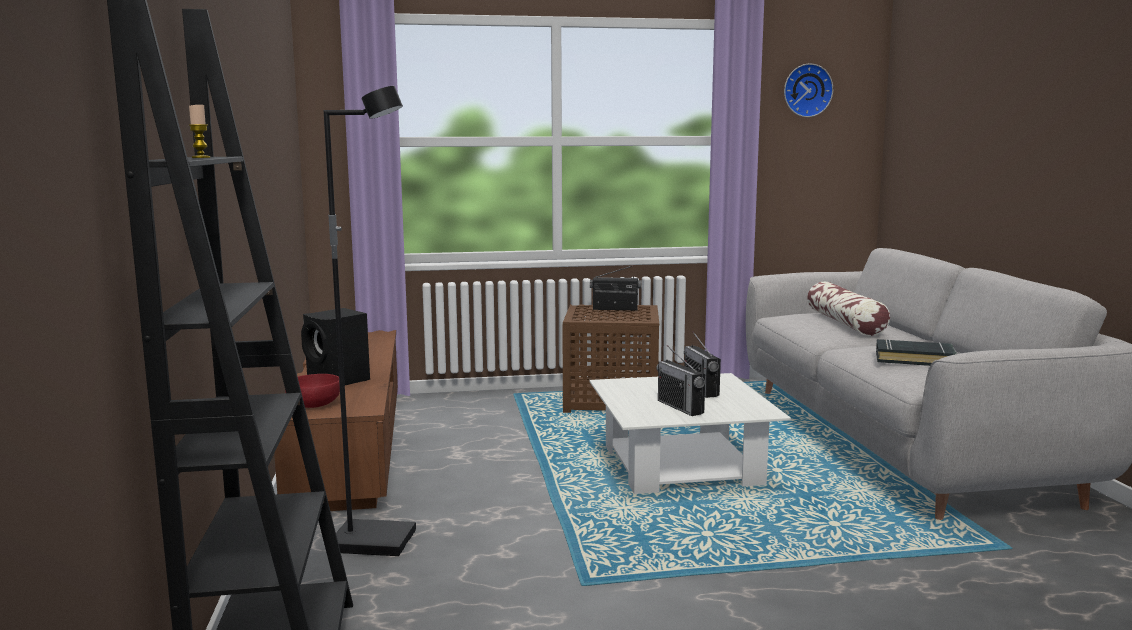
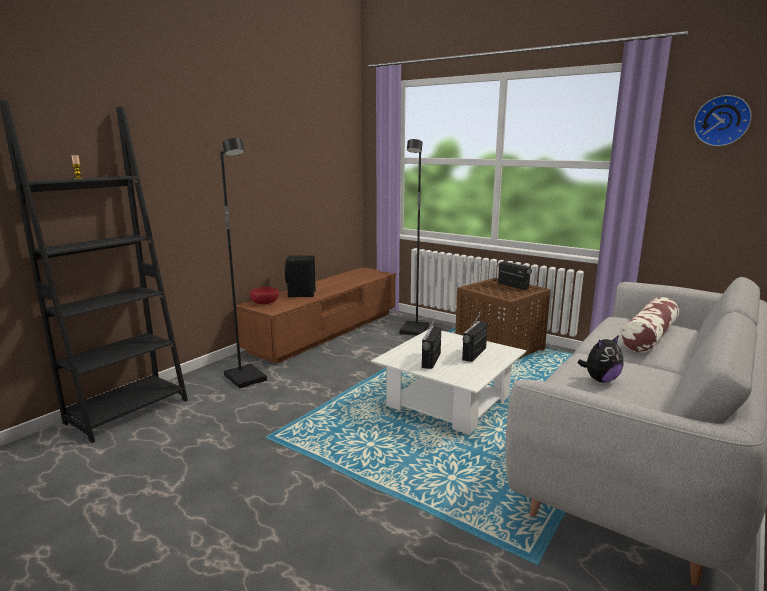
camera: 45 degrees right, 5 degrees up
black book [876,339,957,366] -> plush toy [578,335,623,383]
none -> black floor lamp [399,139,429,336]

